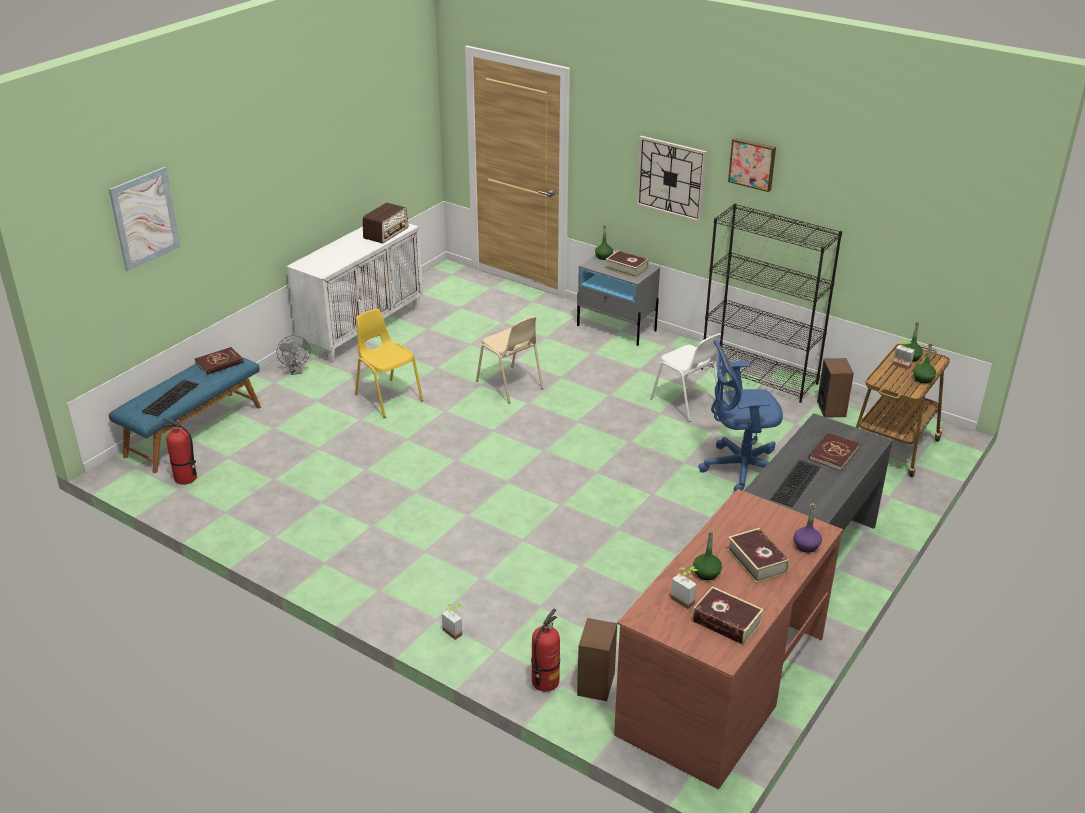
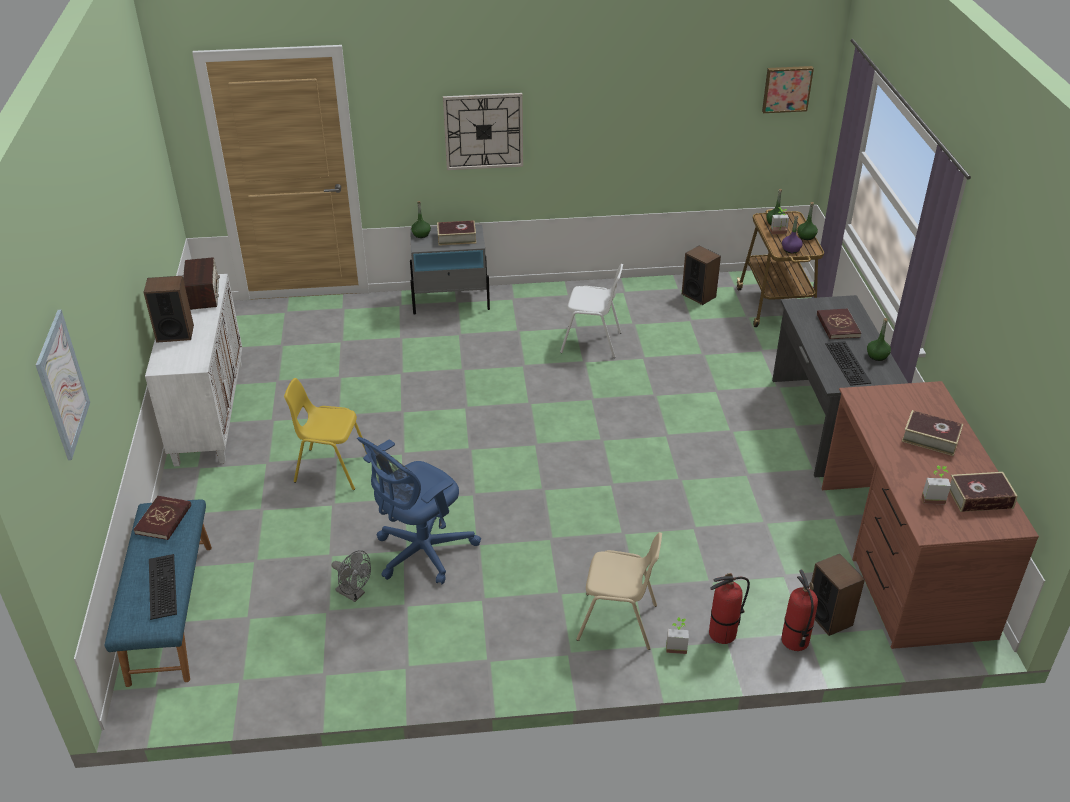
camera: 40 degrees left, 5 degrees up
fire extinguisher [162,418,197,485] -> fire extinguisher moved to [709,573,750,644]
grey fan [277,335,311,375] -> grey fan moved to [332,550,371,602]
beige chair [476,316,543,403] -> beige chair moved to [576,532,662,650]
green bottle [693,530,722,580] -> green bottle moved to [867,318,891,361]
blue office chair [698,340,783,491] -> blue office chair moved to [357,437,481,585]
black bookcase [701,203,842,403] -> none
picture [728,138,776,192] -> picture moved to [762,66,814,113]
purple bottle [794,503,822,553] -> purple bottle moved to [782,215,803,254]
none -> speaker [143,276,194,343]

